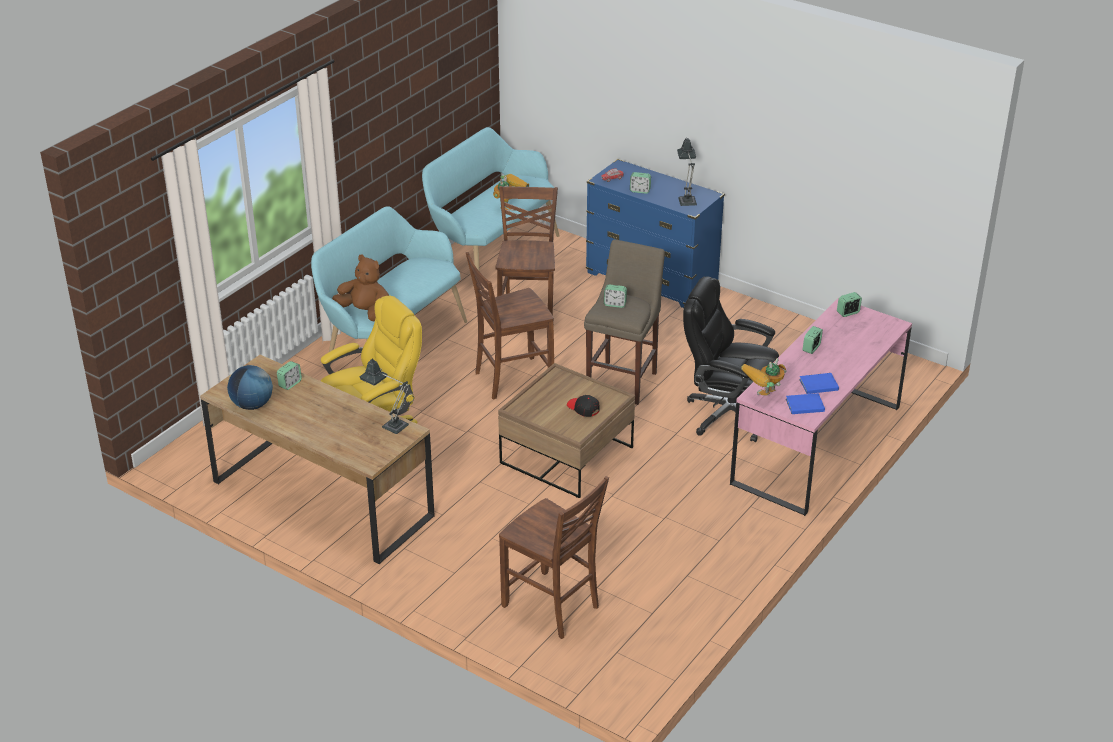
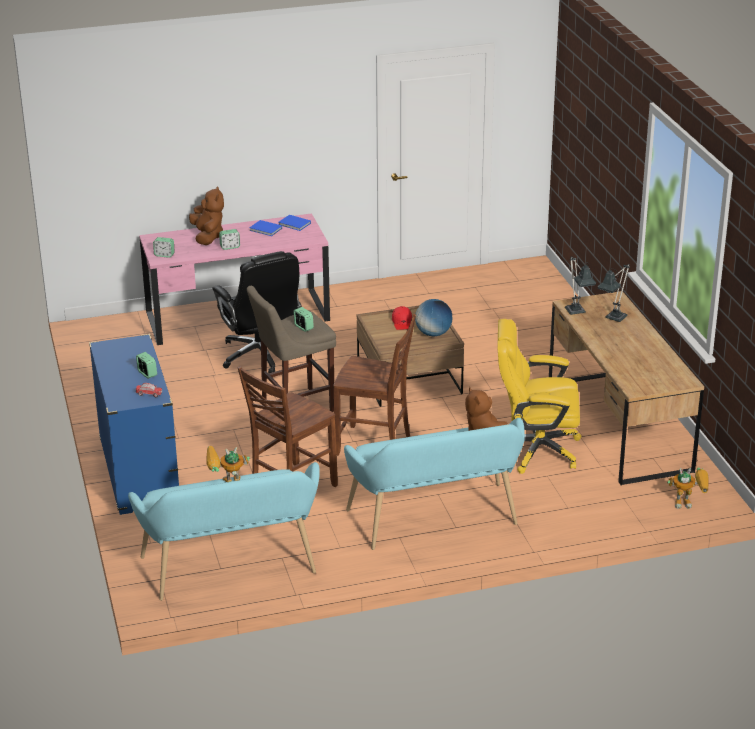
camera: 140 degrees left, 5 degrees down
globe [227,365,273,410] -> globe moved to [415,299,452,336]
alarm clock [277,361,302,390] -> none
brown chair [499,476,609,639] -> none
black cap [567,395,600,417] -> red cap [392,306,412,330]
table lamp [677,137,697,206] -> table lamp moved to [598,264,630,322]
toy robot [741,358,786,395] -> toy robot moved to [667,468,709,509]
none -> brown plush toy [189,186,224,245]

